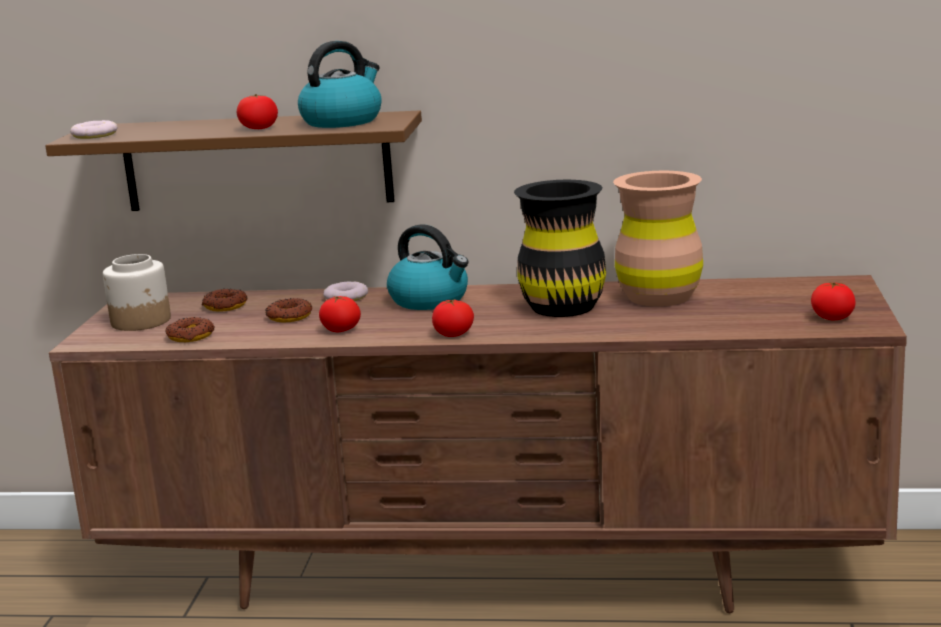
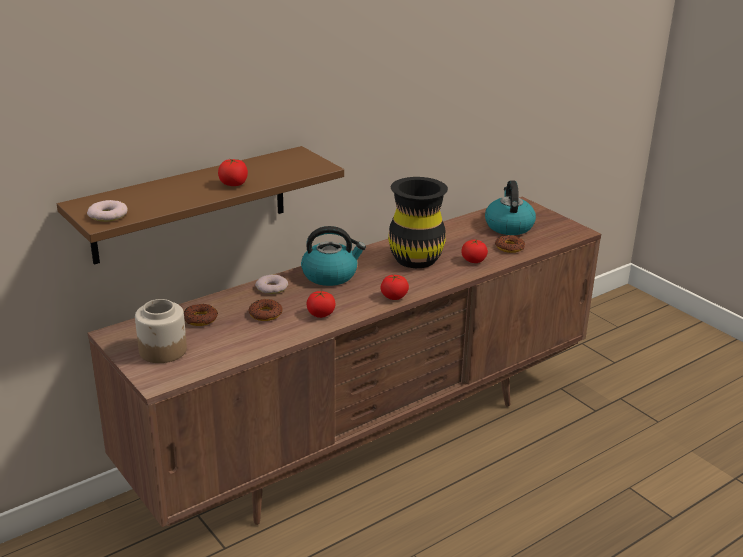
camera: 45 degrees left, 10 degrees up
donut [165,317,215,342] -> donut moved to [495,235,525,253]
kettle [298,41,382,128] -> kettle moved to [485,181,536,235]
brown vase [613,171,703,307] -> none
tomato [811,282,856,320] -> tomato moved to [461,240,488,263]

